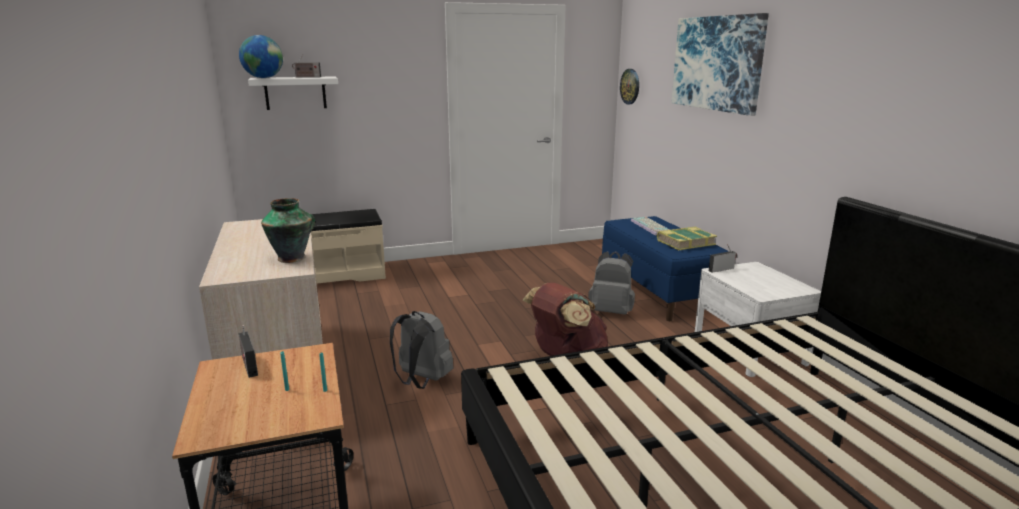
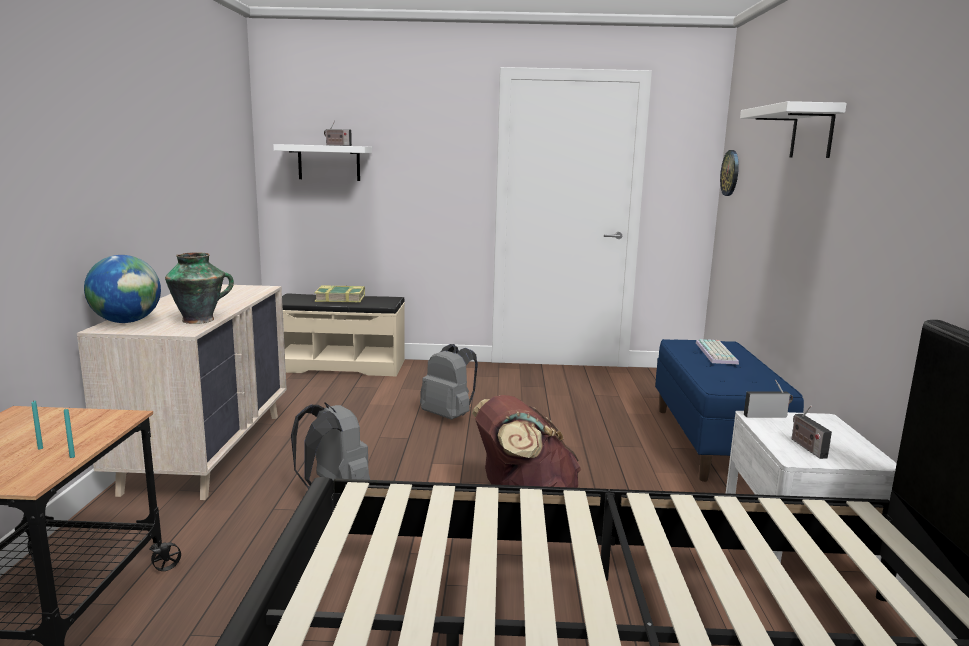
camera: 20 degrees right, 5 degrees down
globe [239,35,283,78] -> globe moved to [84,255,161,323]
radio [239,325,258,378] -> radio moved to [791,406,832,459]
grey backpack [588,251,635,315] -> grey backpack moved to [420,344,478,420]
book [657,227,717,250] -> book moved to [314,285,365,303]
picture [672,13,769,116] -> white shelf [740,101,846,158]

